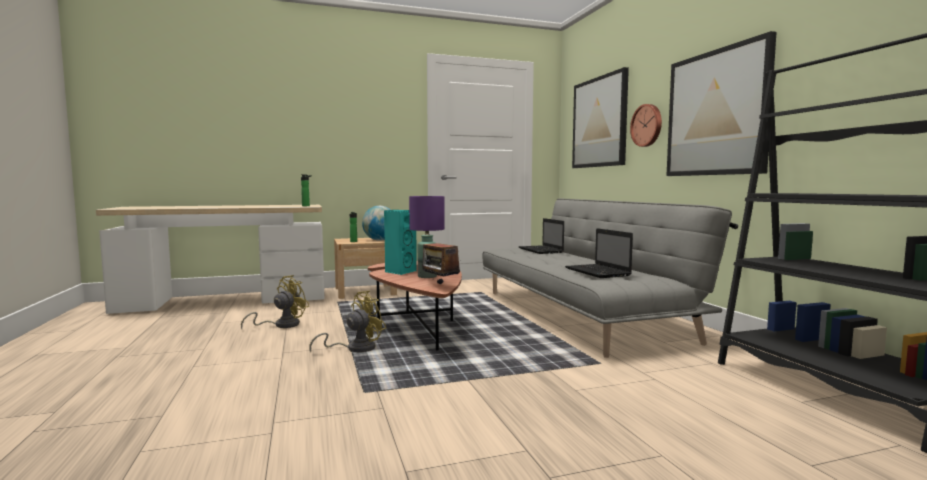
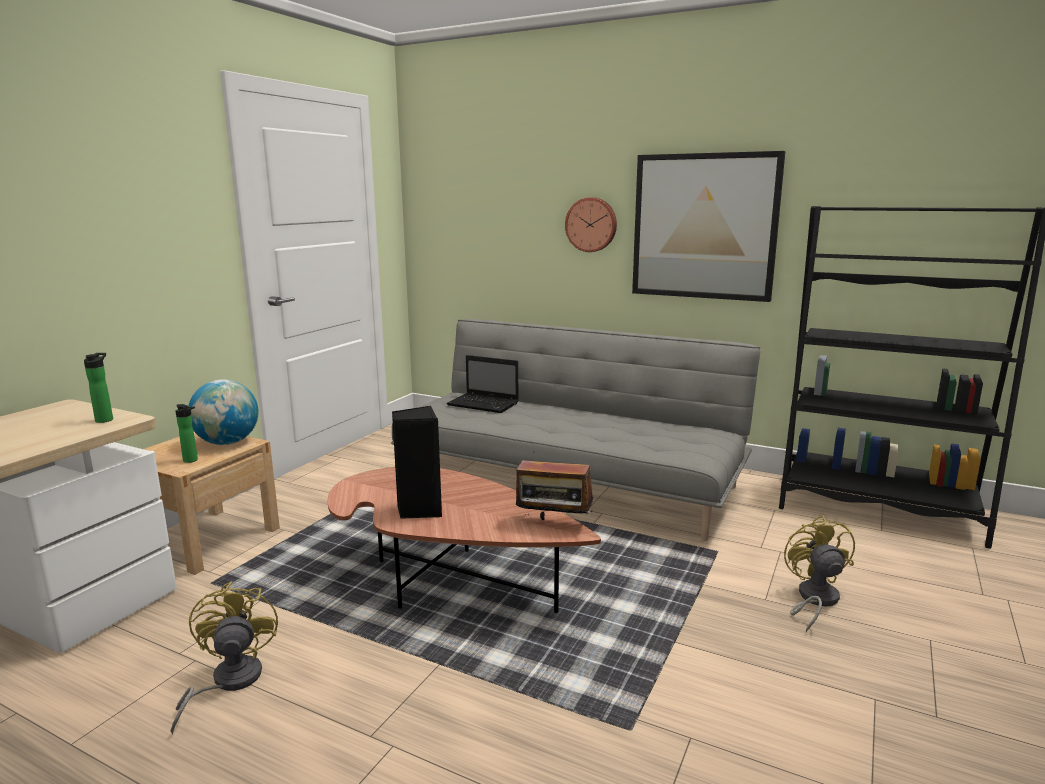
camera: 45 degrees left, 10 degrees up
yellow fan [309,291,386,352] -> yellow fan moved to [784,516,855,632]
turquoise speaker [384,210,417,275] -> black speaker [392,406,442,519]
purple table lamp [409,196,445,278] -> none
laptop [565,228,633,278] -> none
picture [572,67,629,168] -> none

